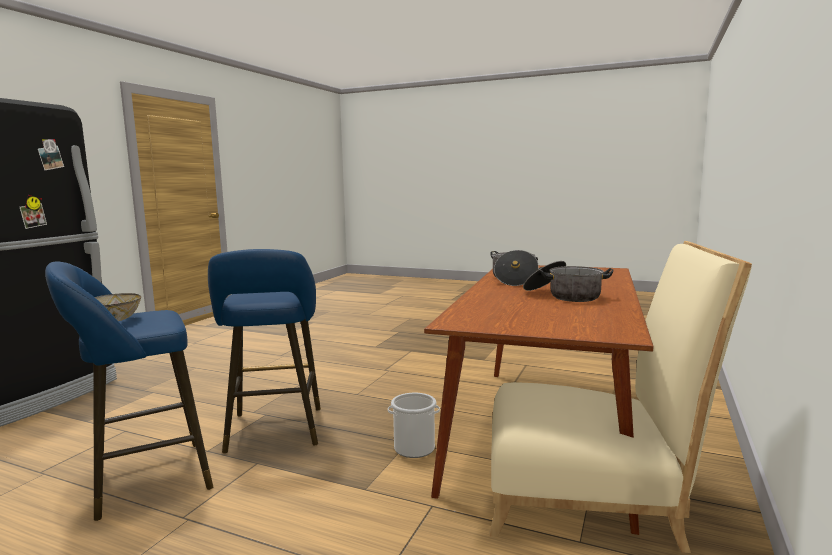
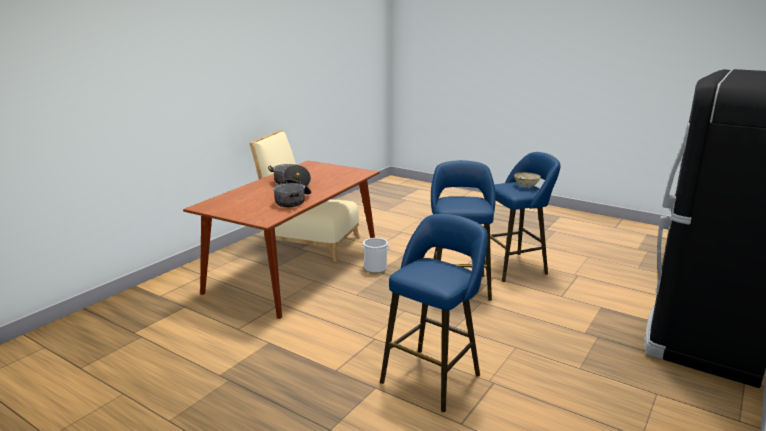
camera: 170 degrees left, 10 degrees up
none -> blue stool [380,214,488,412]

